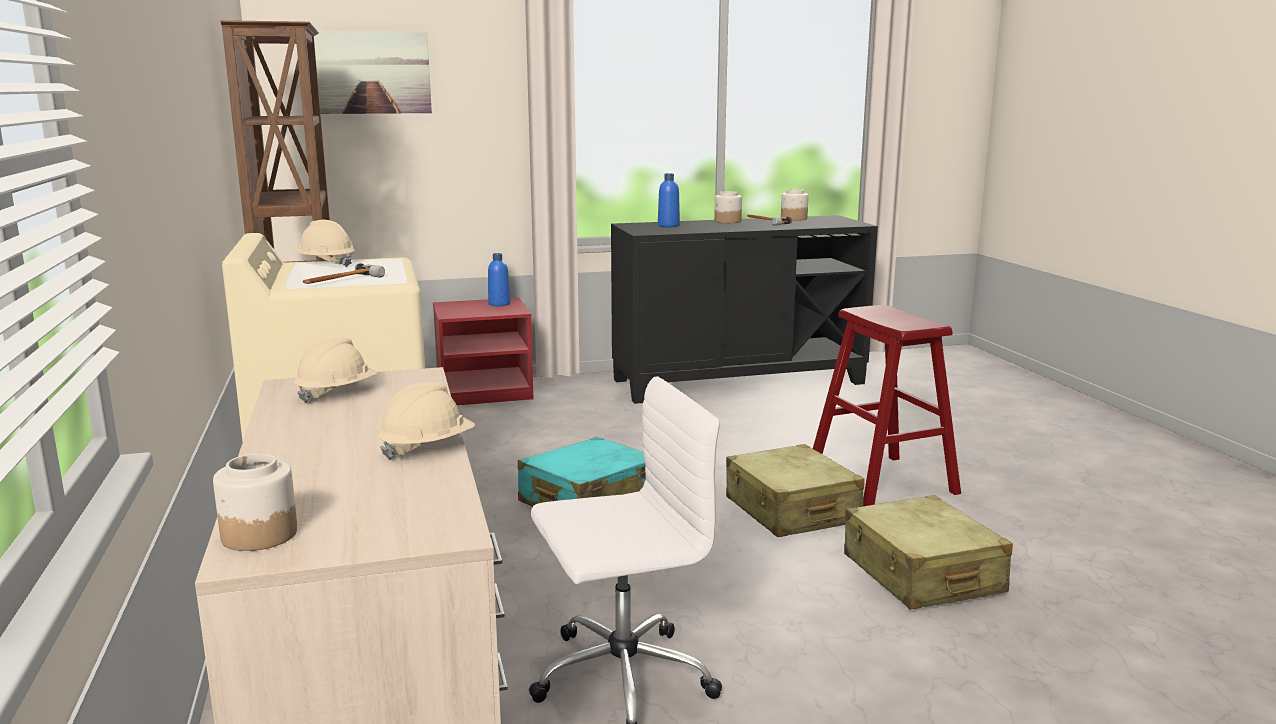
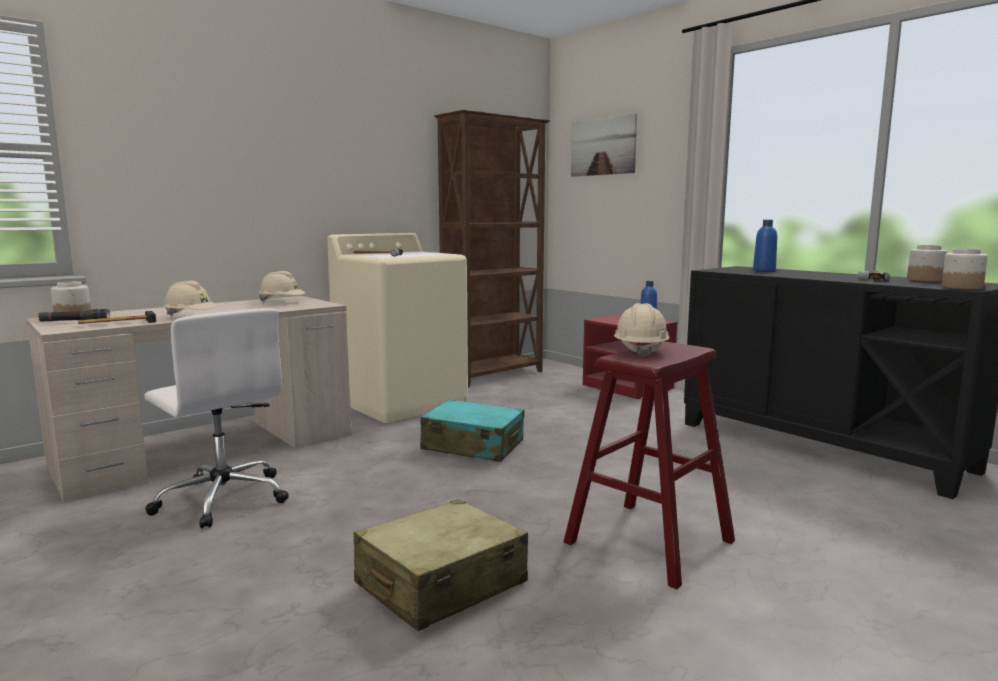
camera: 65 degrees right, 5 degrees down
beige hard hat [293,220,355,267] -> beige hard hat moved to [614,303,670,358]
jar [714,191,742,223] -> jar moved to [941,248,988,289]
beige suitcase [726,444,865,537] -> none
none -> black flashlight [38,309,110,321]
none -> hammer [78,311,156,324]

